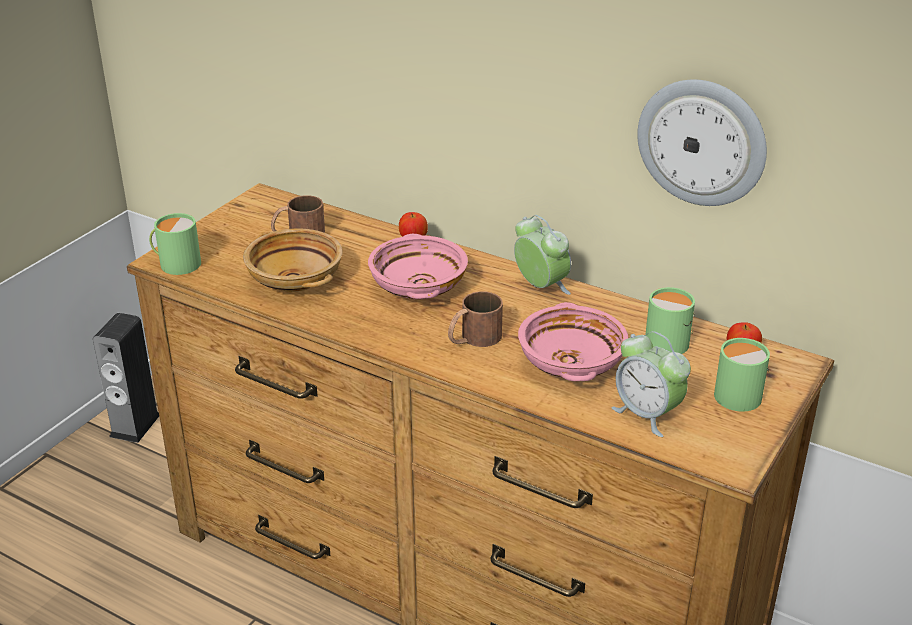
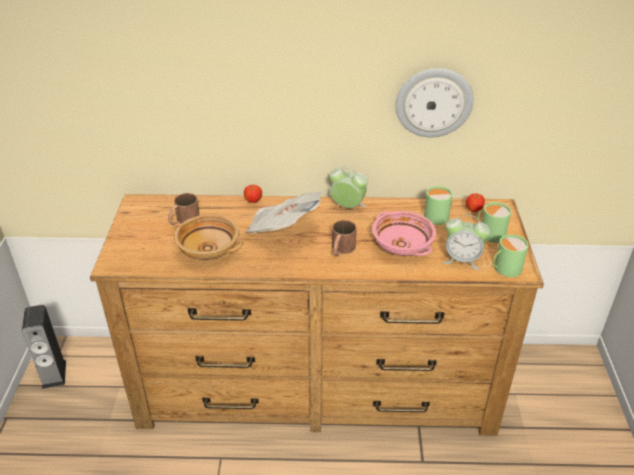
camera: 30 degrees left, 5 degrees up
green mug [149,213,201,275] -> green mug moved to [493,234,528,277]
pink bowl [368,234,468,300] -> newspaper [244,192,322,233]

